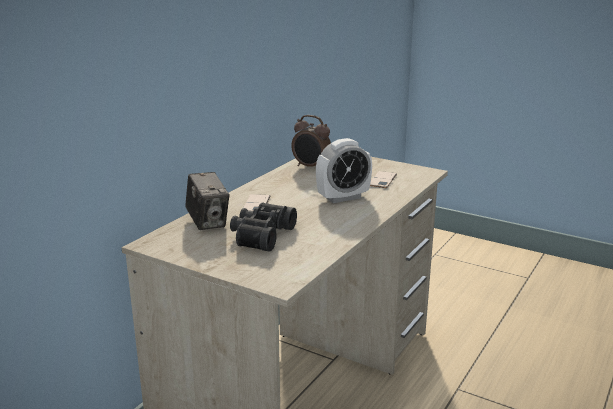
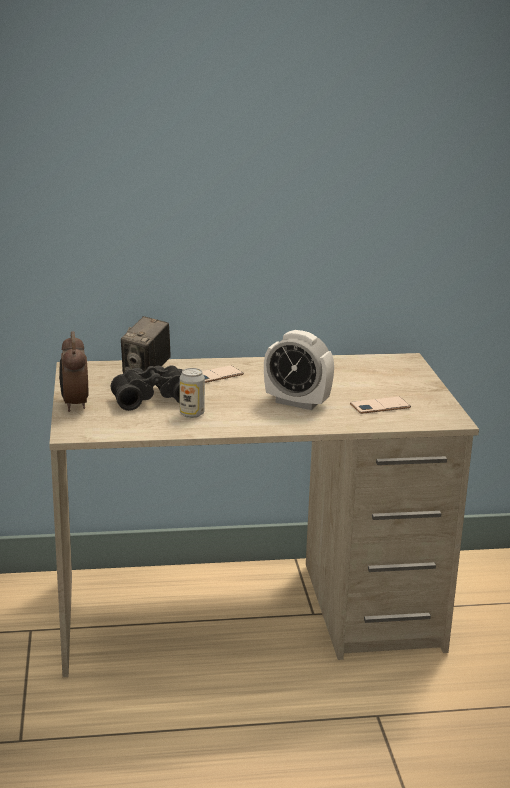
camera: 50 degrees right, 0 degrees up
alarm clock [291,115,331,167] -> alarm clock moved to [59,331,88,412]
none -> can [180,368,205,418]

